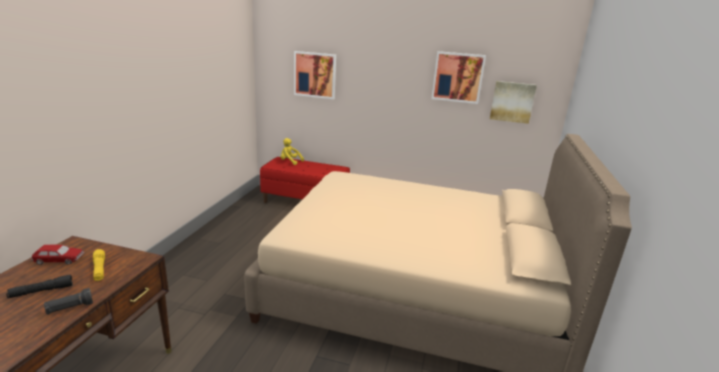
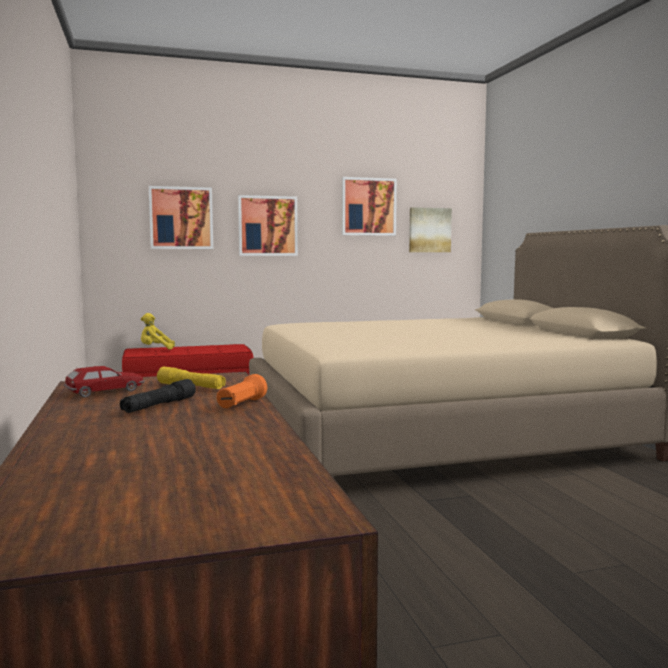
camera: 30 degrees left, 15 degrees down
black flashlight [44,288,93,315] -> orange flashlight [216,374,267,408]
none -> picture [238,195,298,256]

